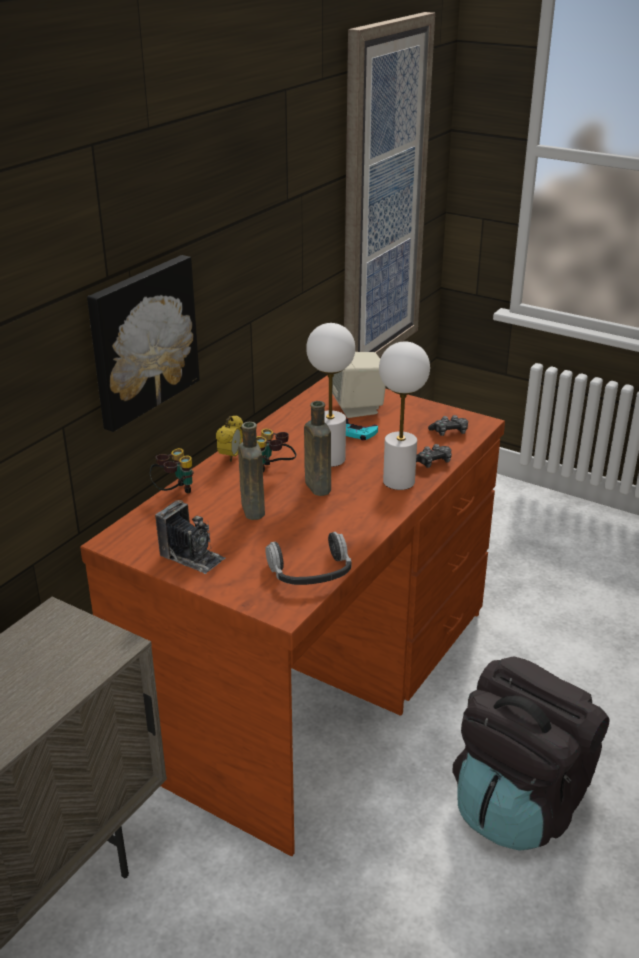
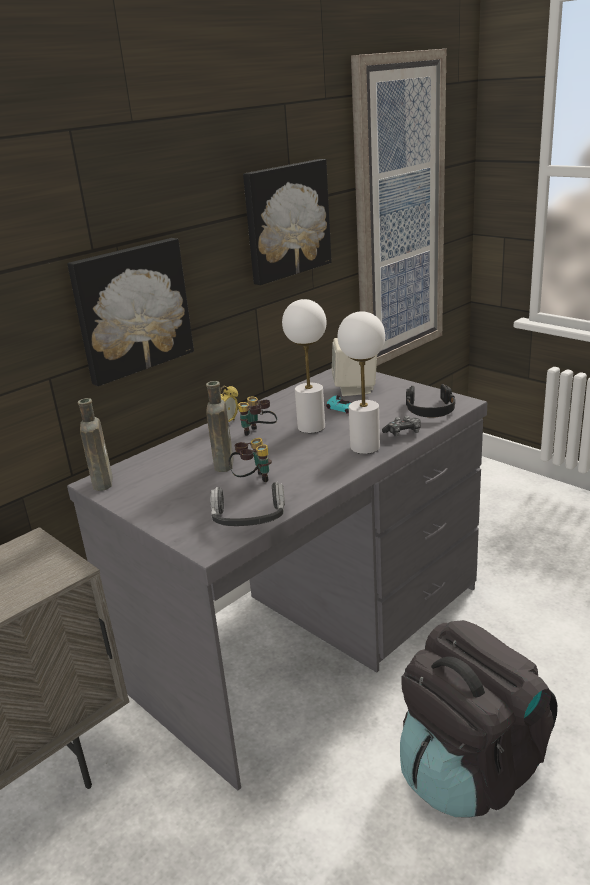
camera: 15 degrees right, 5 degrees down
brown desk [80,375,505,856] -> grey desk [67,368,487,790]
binoculars [150,448,194,494] -> binoculars moved to [229,438,272,482]
camera [155,500,225,574] -> none
brown bottle [304,401,331,496] -> brown bottle moved to [78,398,113,491]
game controller [428,415,468,436] -> black headphones [406,384,455,418]
none -> picture [243,159,332,285]

